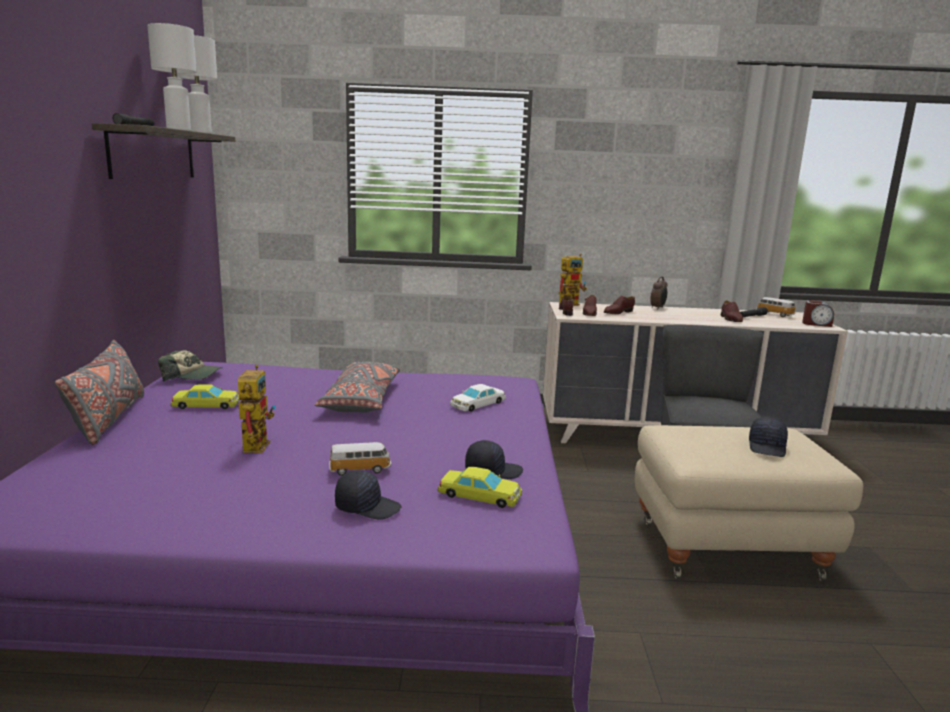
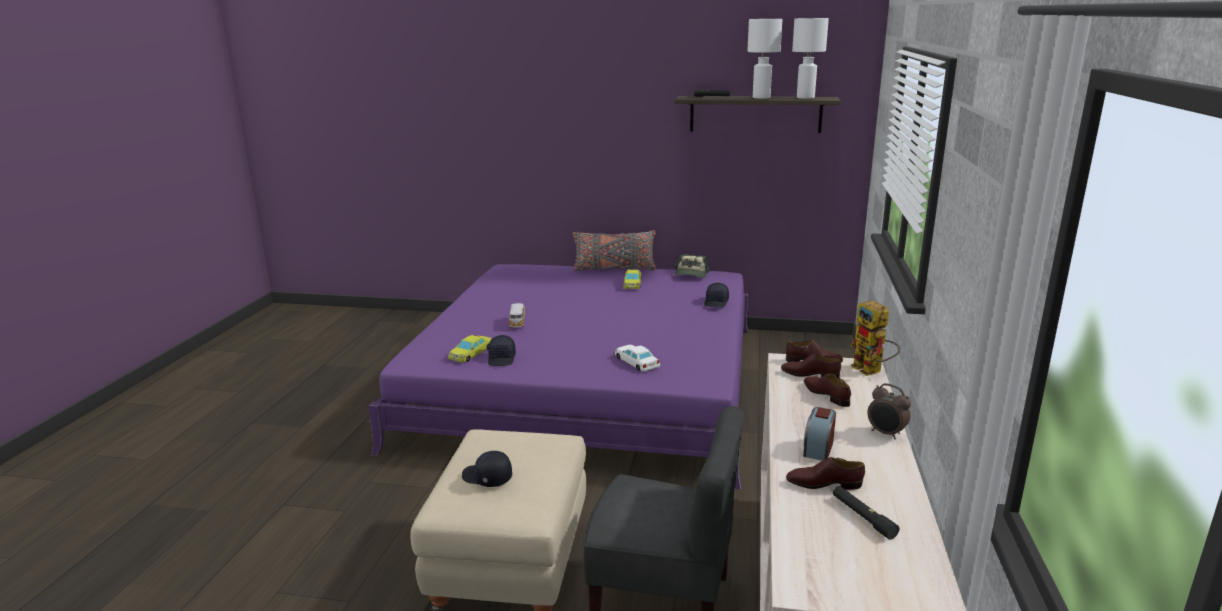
camera: 100 degrees right, 5 degrees up
toy robot [238,365,276,453] -> none
grey pillow [315,362,400,413] -> none
black cap [335,470,401,519] -> black cap moved to [704,283,729,308]
toy car [756,297,796,317] -> none
alarm clock [802,300,834,327] -> alarm clock moved to [803,407,836,461]

